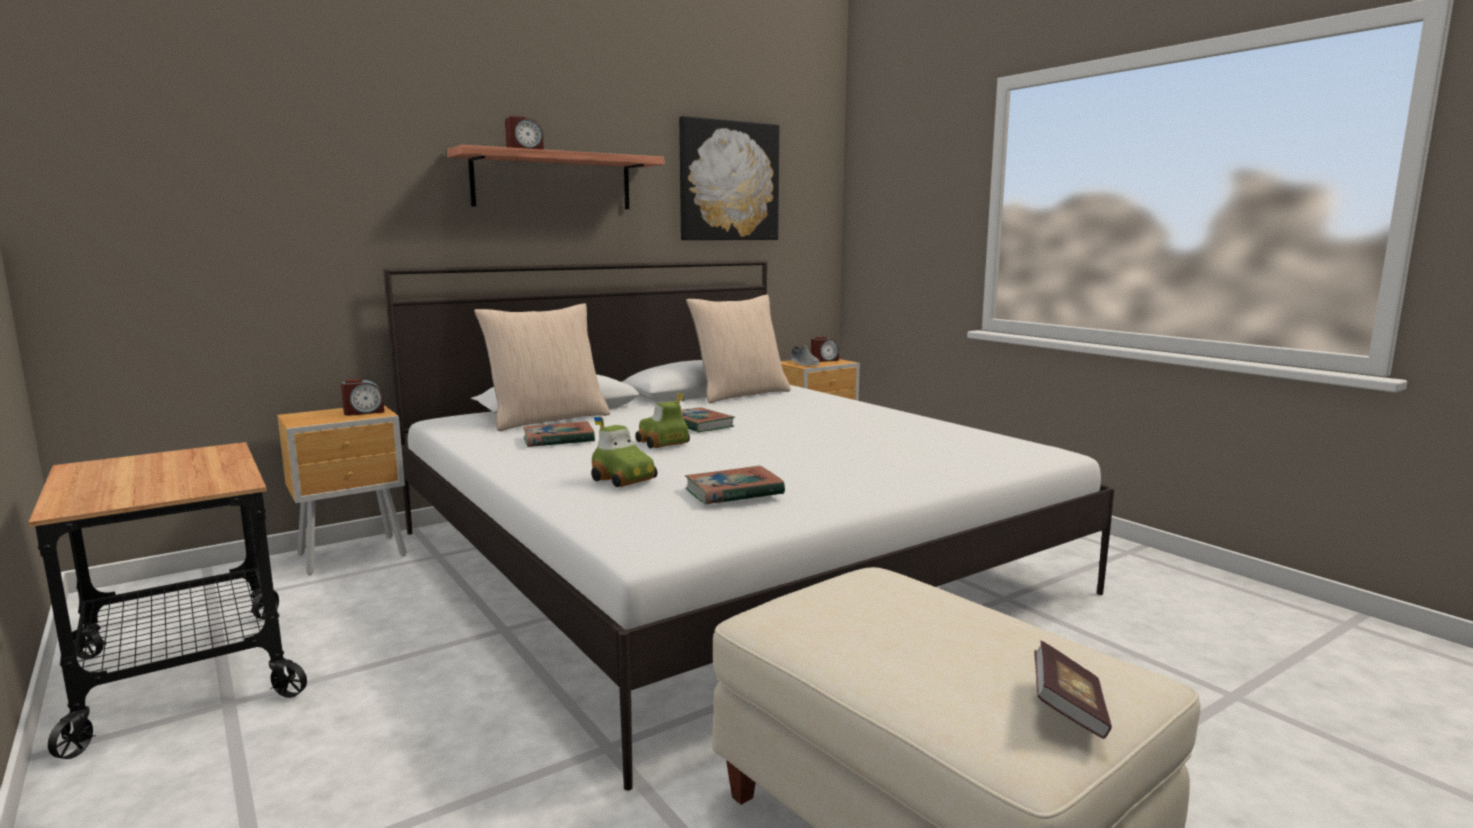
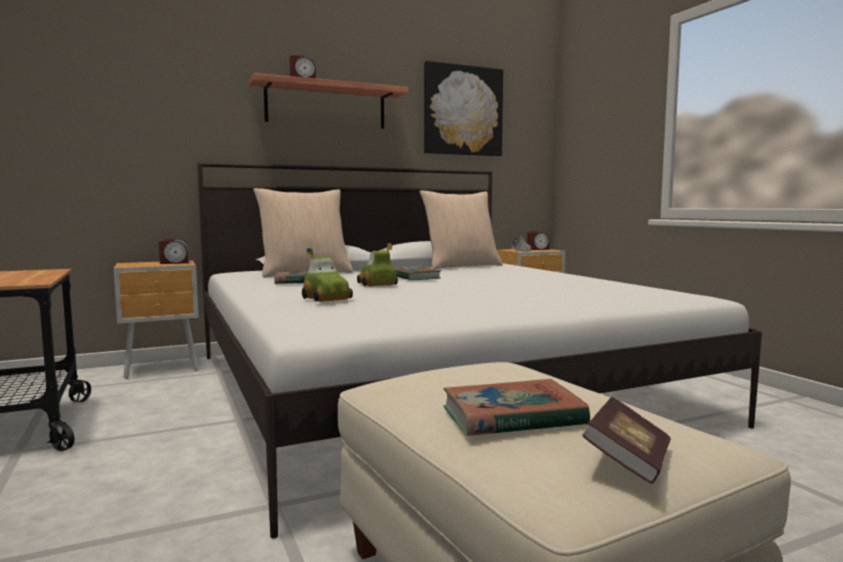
camera: 10 degrees right, 5 degrees down
book [685,466,785,504] -> book moved to [443,379,590,436]

